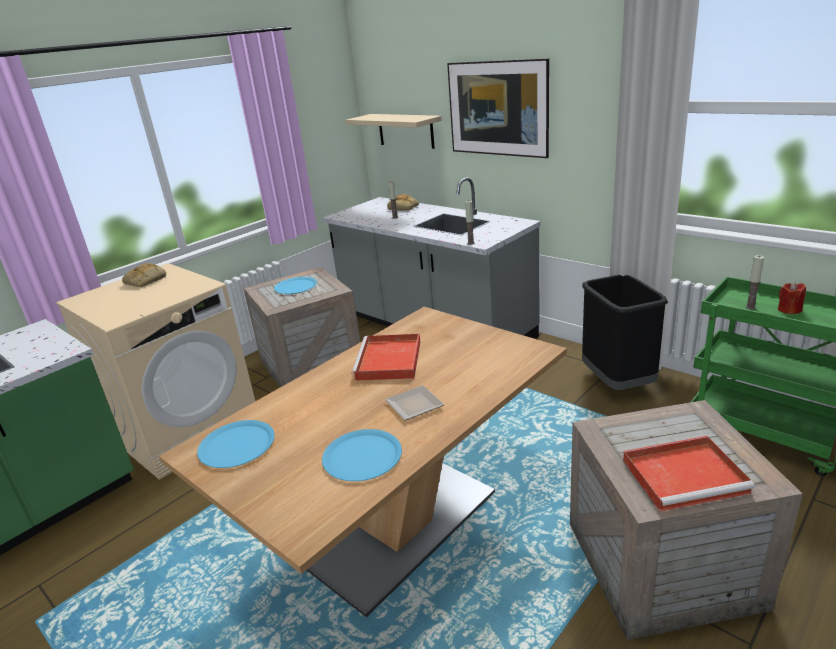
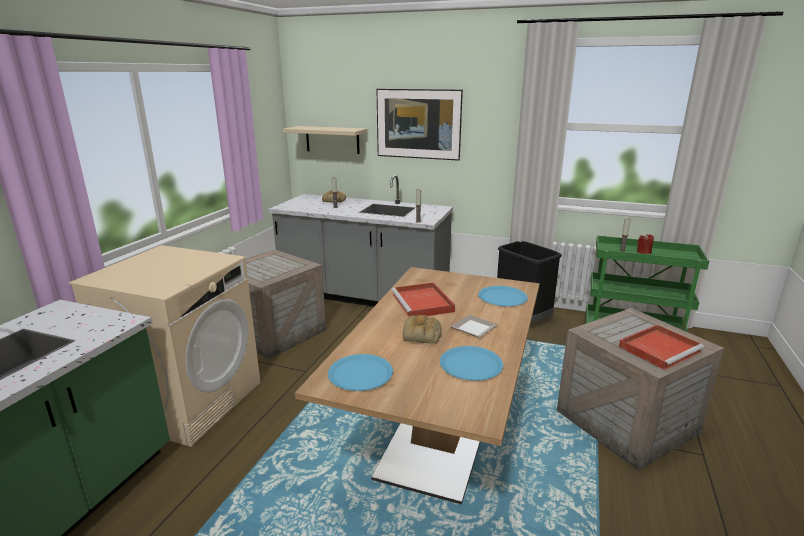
camera: 25 degrees left, 5 degrees down
bread [122,263,166,287] -> bread moved to [403,315,442,344]
blue plate [274,277,317,294] -> blue plate moved to [478,286,528,306]

